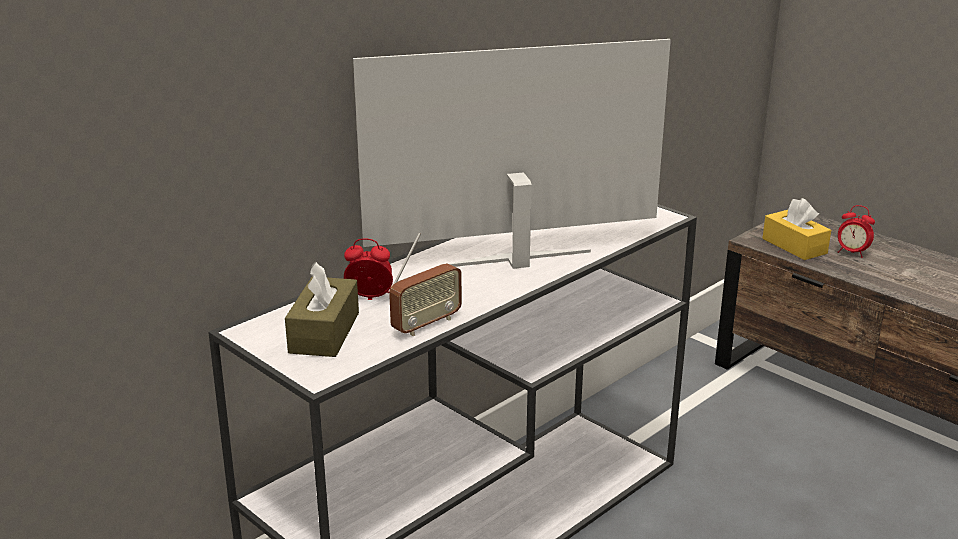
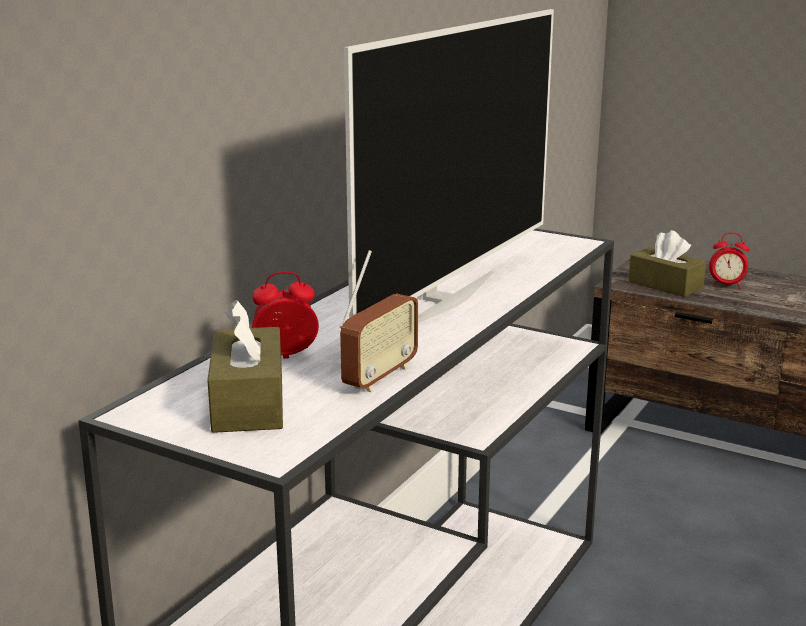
camera: 15 degrees left, 5 degrees down
television [353,39,671,269] -> television turned 150 degrees clockwise [344,9,554,323]
yellow tissue box [762,198,831,260] -> brown tissue box [628,230,706,297]

